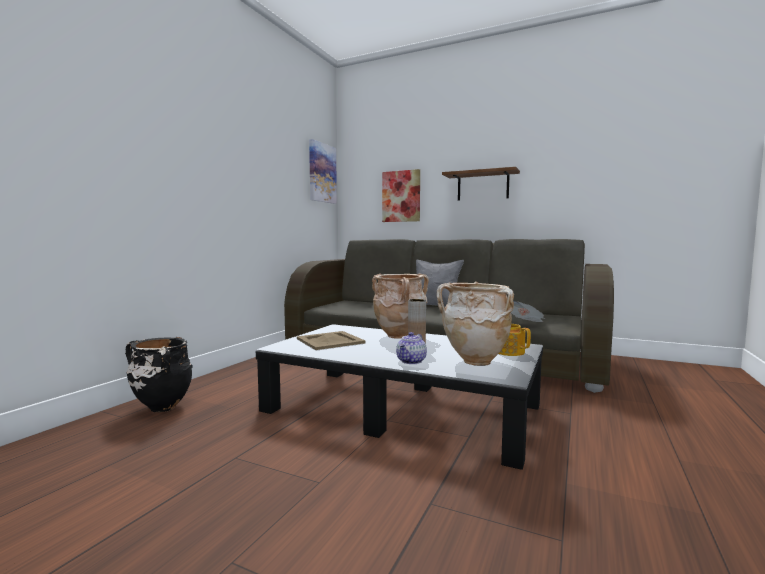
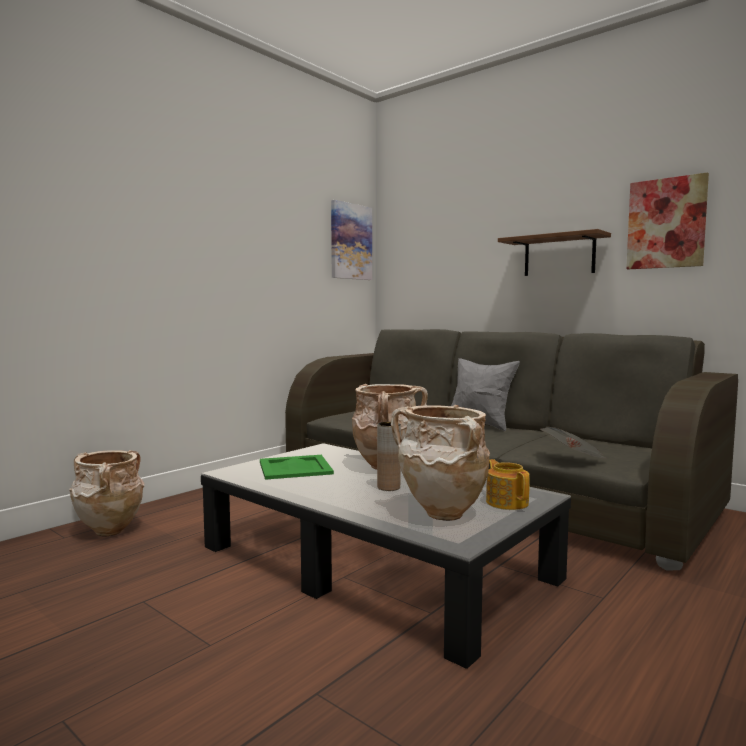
camera: 15 degrees right, 0 degrees up
black vase [125,337,193,412] -> beige vase [69,450,144,537]
beige tray [297,331,366,350] -> green tray [260,455,334,480]
picture [382,169,420,222] -> picture moved to [626,172,709,269]
teapot [396,332,427,364] -> none

